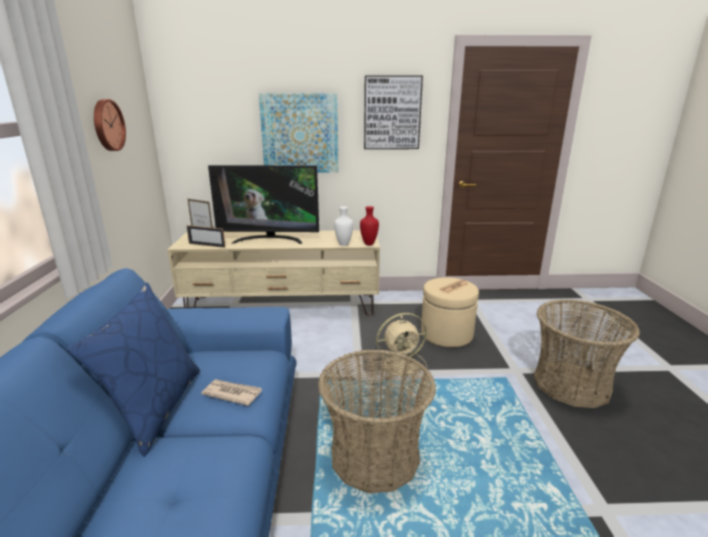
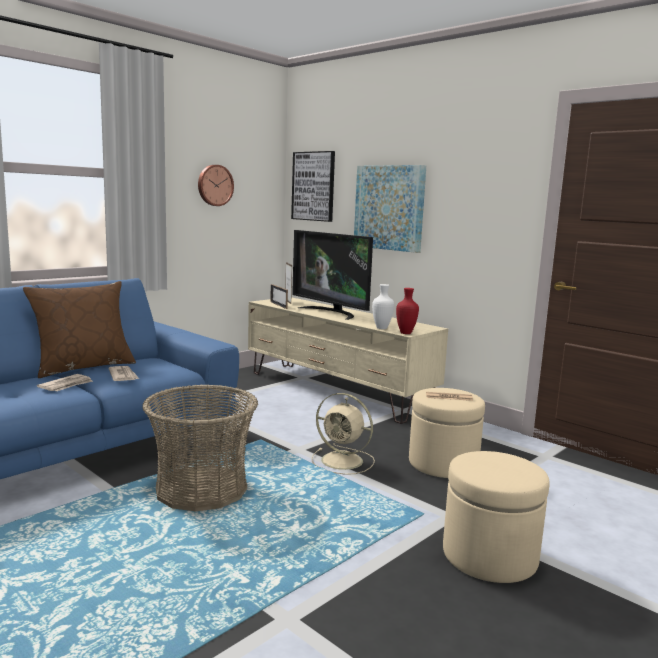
camera: 45 degrees right, 10 degrees down
blue pillow [67,283,200,457] -> brown pillow [23,281,136,378]
picture [364,75,423,149] -> picture moved to [291,151,335,222]
basket [534,299,640,408] -> beige ottoman [443,451,550,583]
none -> newspaper [37,374,93,391]

